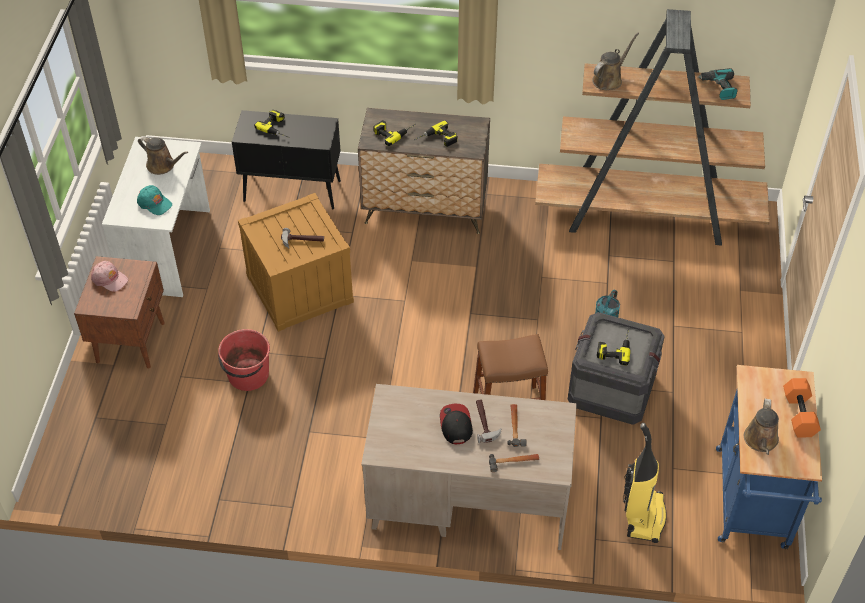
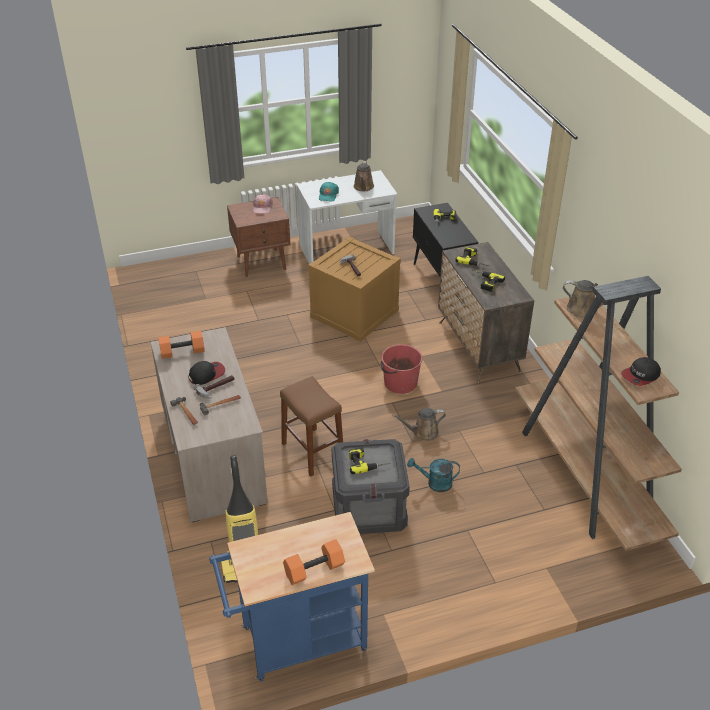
camera: 65 degrees right, 10 degrees down
red bucket [218,329,270,391] -> red bucket moved to [380,344,423,394]
power drill [697,68,738,100] -> cap [621,357,661,386]
brown watering can [744,398,779,455] -> brown watering can moved to [392,408,446,441]
none -> orange dumbbell [158,331,205,359]

